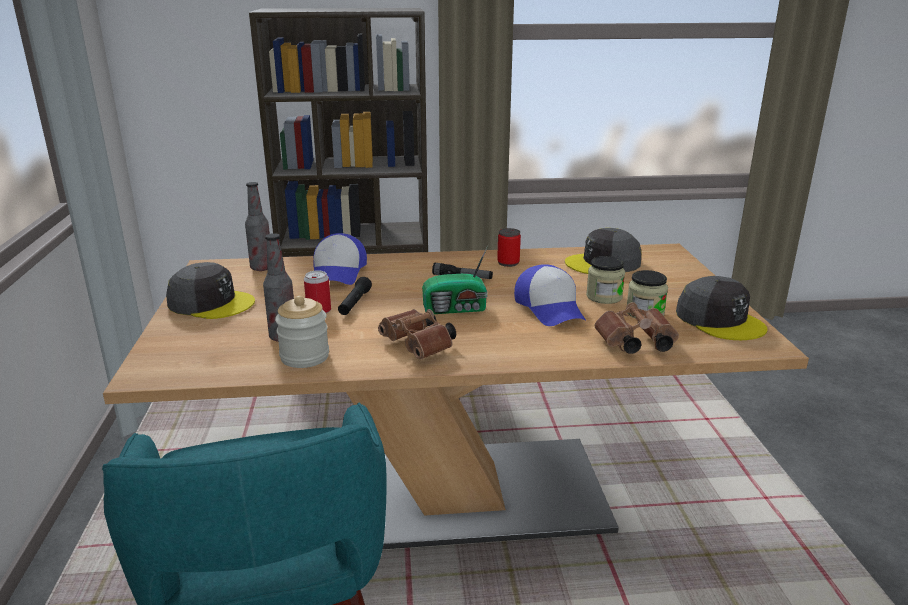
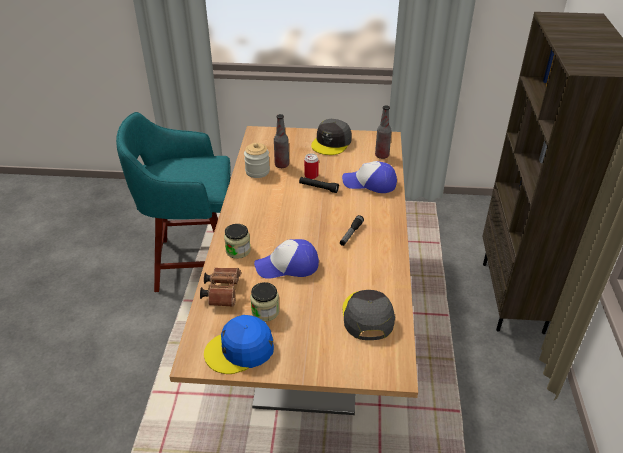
camera: 100 degrees right, 15 degrees up
brown binoculars [378,309,456,360] -> none
radio [422,245,488,314] -> none
can [497,228,521,267] -> none
jar [586,256,625,304] -> jar moved to [224,224,251,259]
grey cap [676,276,768,340] -> blue cap [204,315,274,374]

